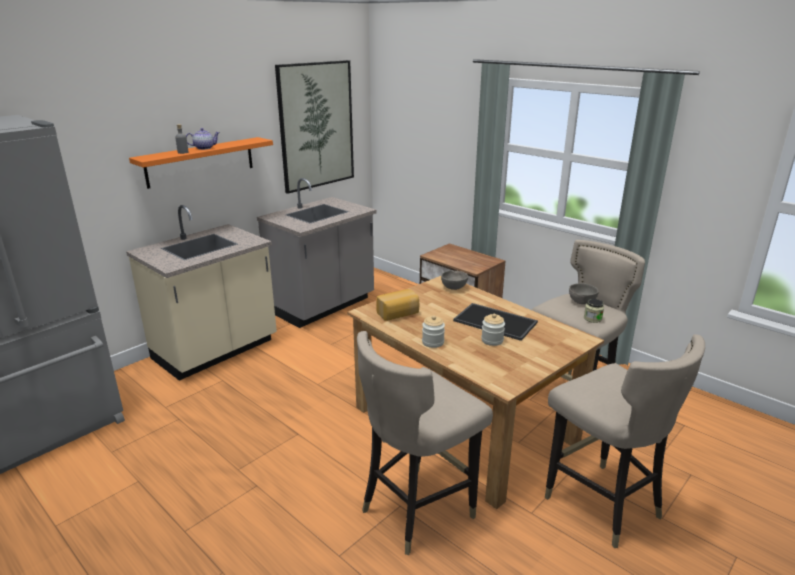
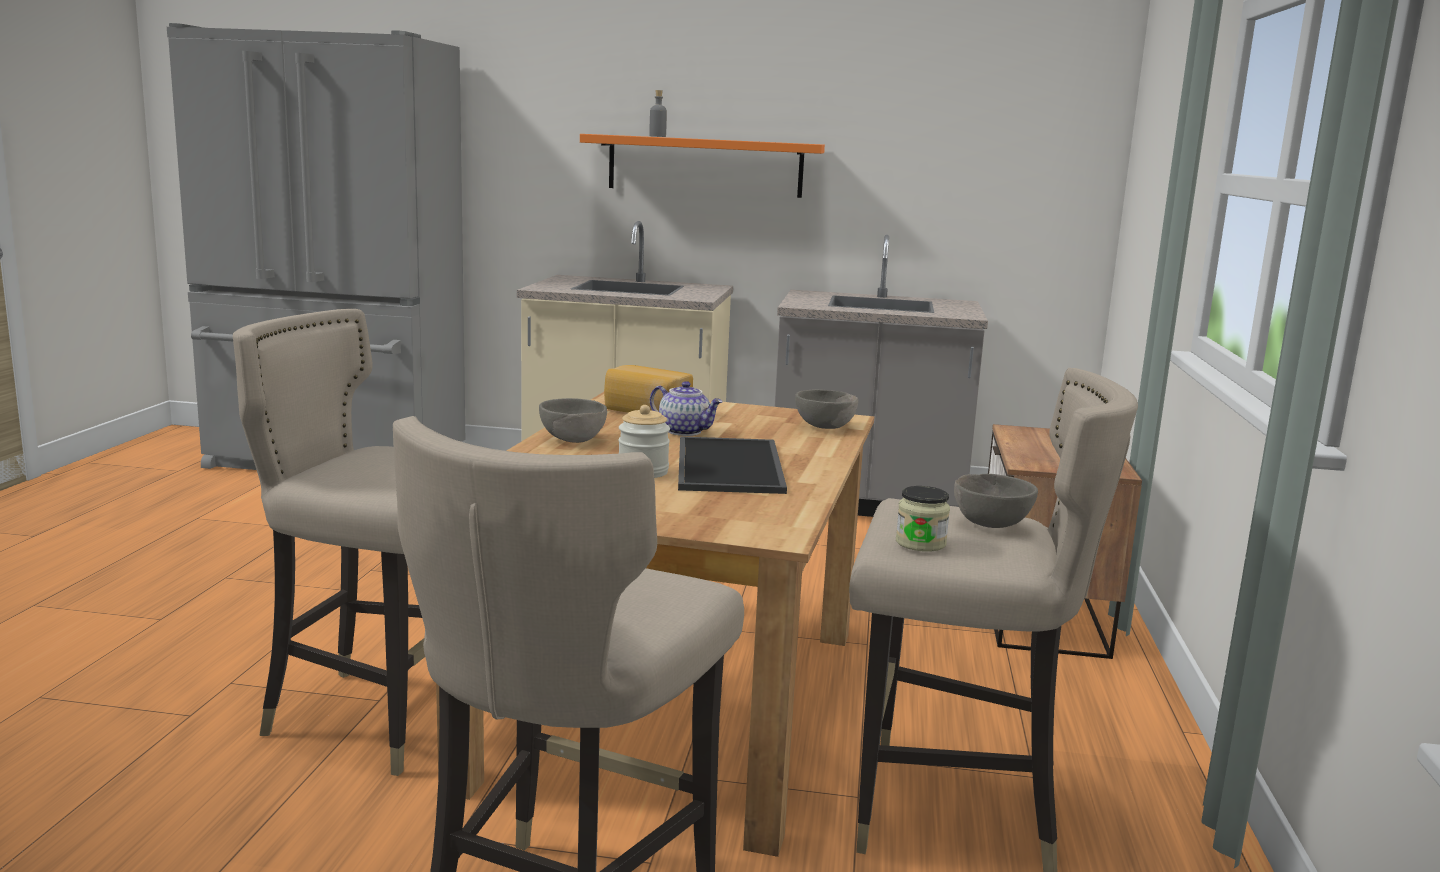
camera: 55 degrees right, 10 degrees down
teapot [186,128,220,150] -> teapot moved to [650,381,723,436]
picture [275,60,354,194] -> none
jar [422,315,445,348] -> grey bowl [539,398,607,443]

